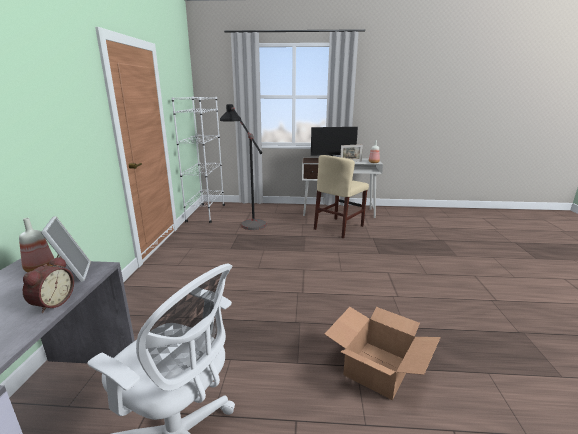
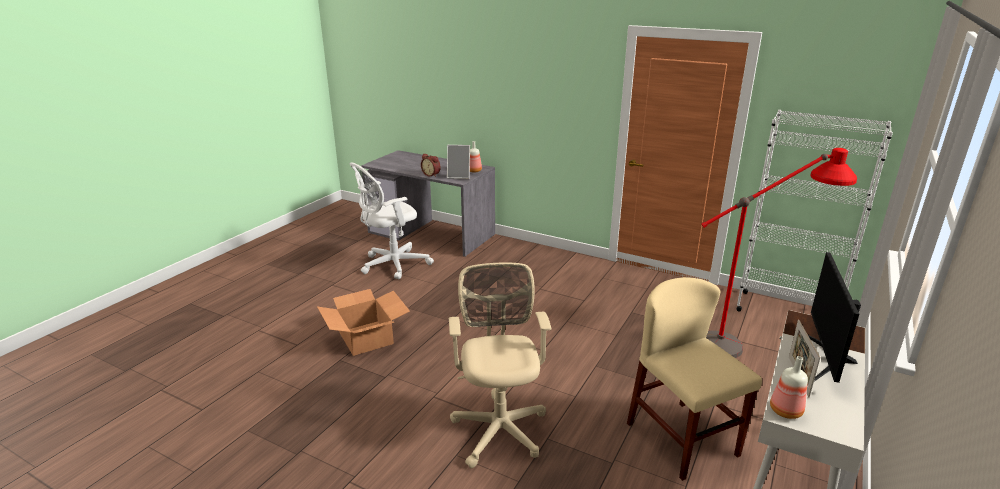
camera: 115 degrees right, 5 degrees up
black floor lamp [220,104,267,230] -> red floor lamp [701,148,857,358]
none -> beige office chair [449,263,551,468]

